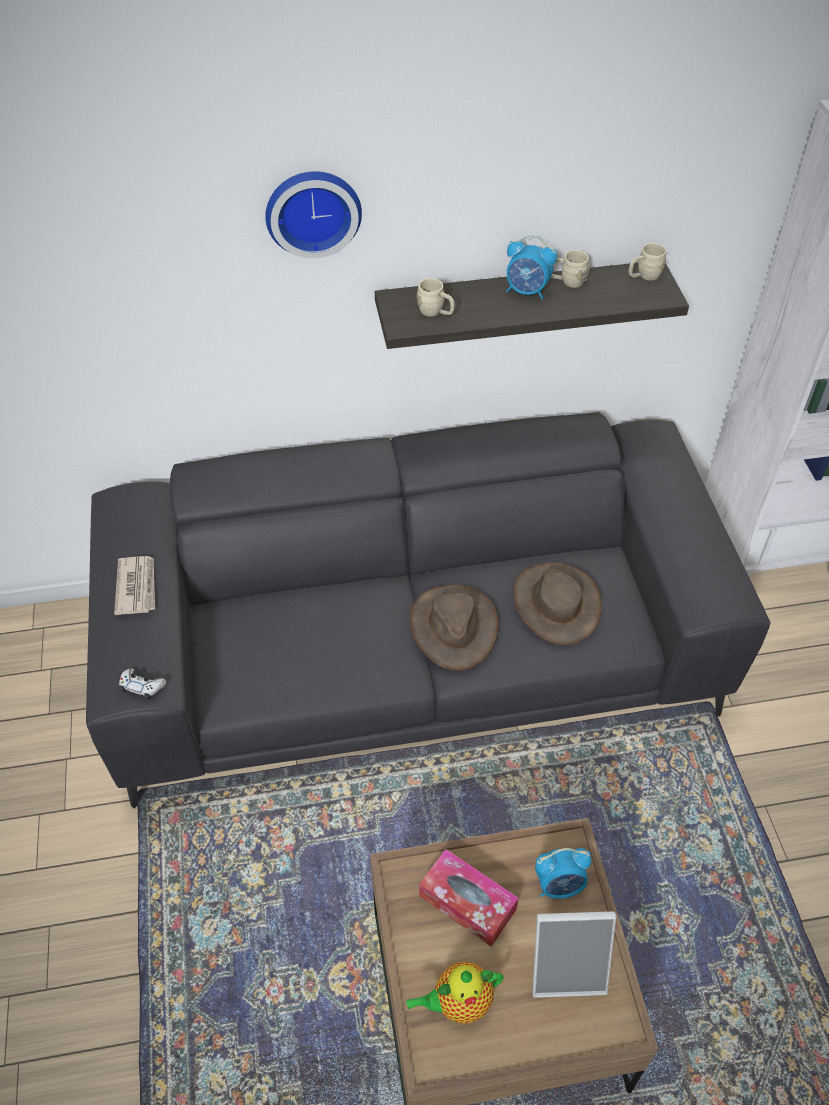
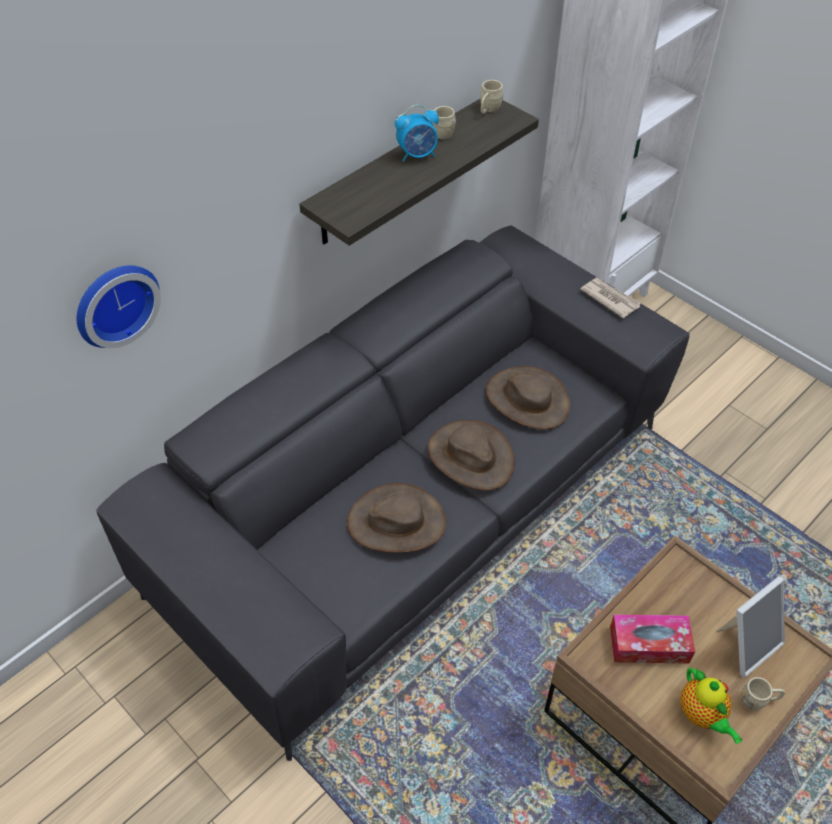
camera: 35 degrees left, 0 degrees up
newspaper [114,556,155,615] -> newspaper moved to [580,278,641,319]
white game controller [119,669,166,699] -> none
wall clock [265,171,362,259] -> wall clock moved to [77,265,161,348]
teapot [406,962,504,1024] -> teapot turned 60 degrees counterclockwise [680,668,742,744]
beige mug [417,278,455,317] -> beige mug moved to [741,677,785,710]
alarm clock [535,848,592,899] -> none
none -> brown hat [347,483,446,553]

